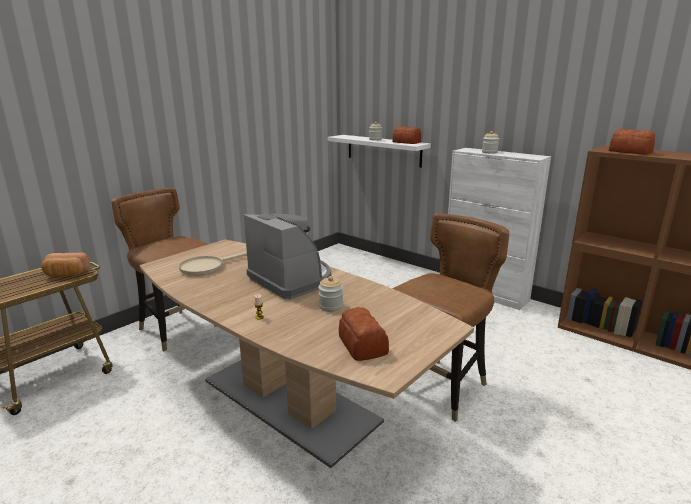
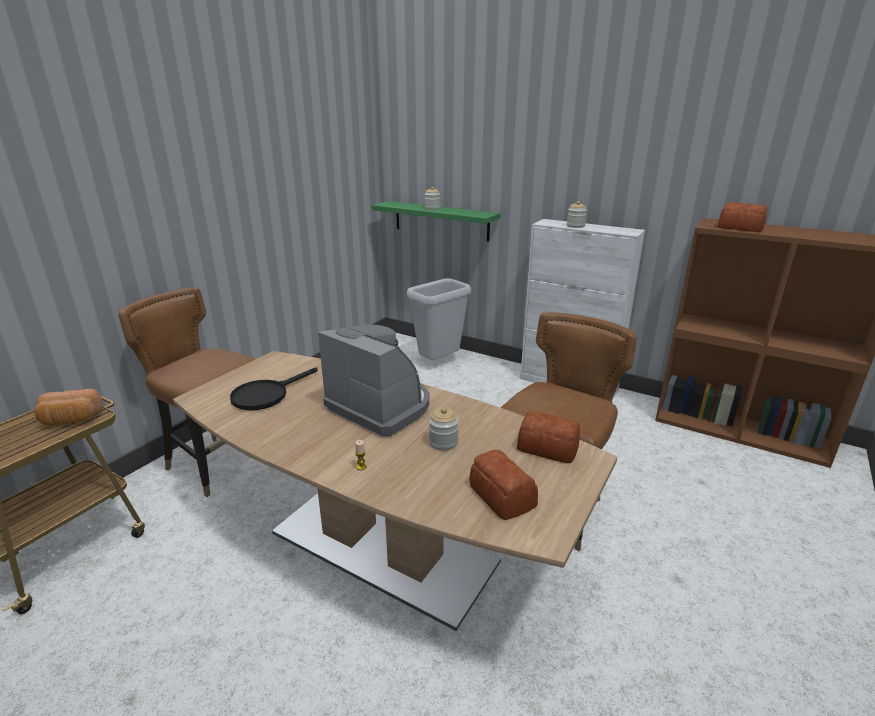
camera: 10 degrees left, 5 degrees up
beige frying pan [179,252,247,276] -> black frying pan [230,367,317,411]
white shelf [328,135,431,168] -> green shelf [371,201,500,242]
bread [393,126,421,144] -> bread moved to [517,410,580,463]
none -> grey trash can [407,278,471,360]

